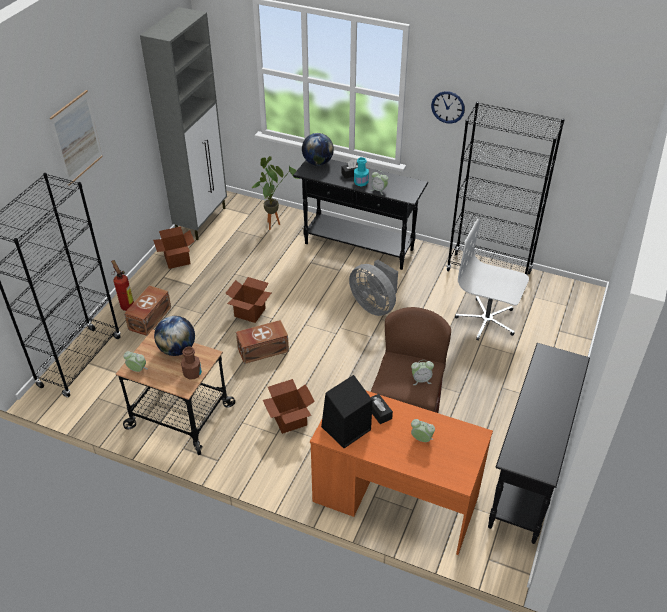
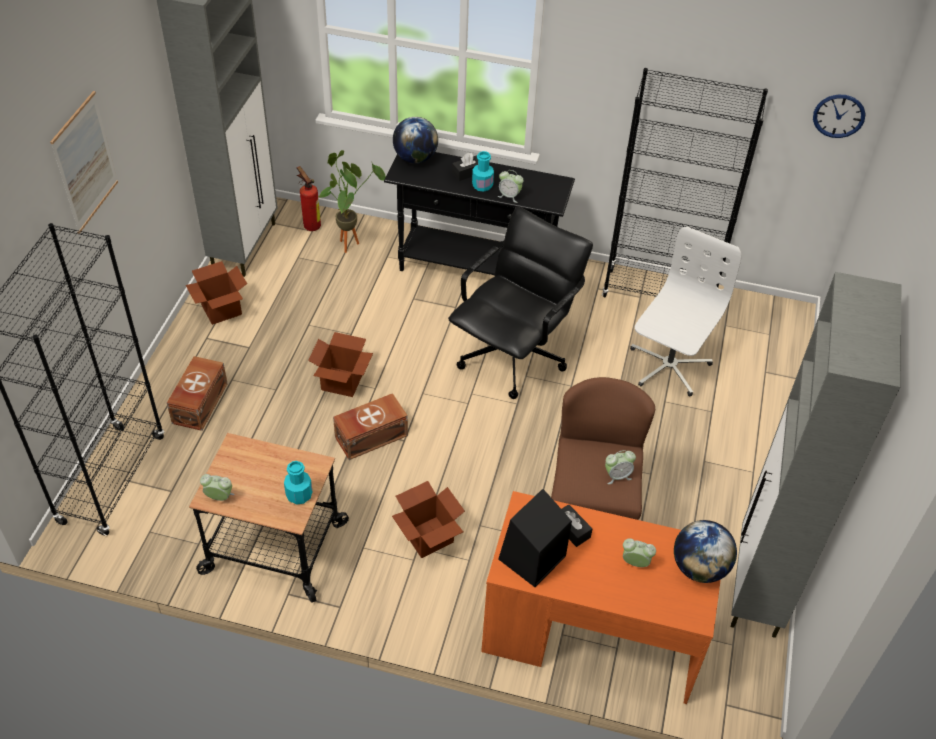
camera: 10 degrees left, 5 degrees up
fire extinguisher [111,260,134,311] -> fire extinguisher moved to [297,166,321,231]
globe [154,316,195,356] -> globe moved to [674,520,737,583]
brown bottle [181,347,202,379] -> turquoise bottle [284,461,313,504]
grey fan [349,259,398,316] -> black office chair [448,207,593,399]
wall clock [431,91,465,124] -> wall clock moved to [813,95,866,138]
white office chair [455,219,529,341] -> white office chair turned 105 degrees clockwise [630,226,742,397]
black console table [488,343,590,544] -> grey cabinet [731,272,901,638]

